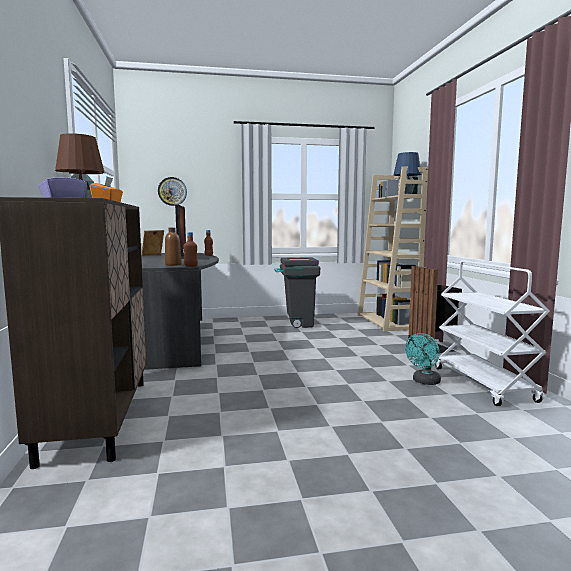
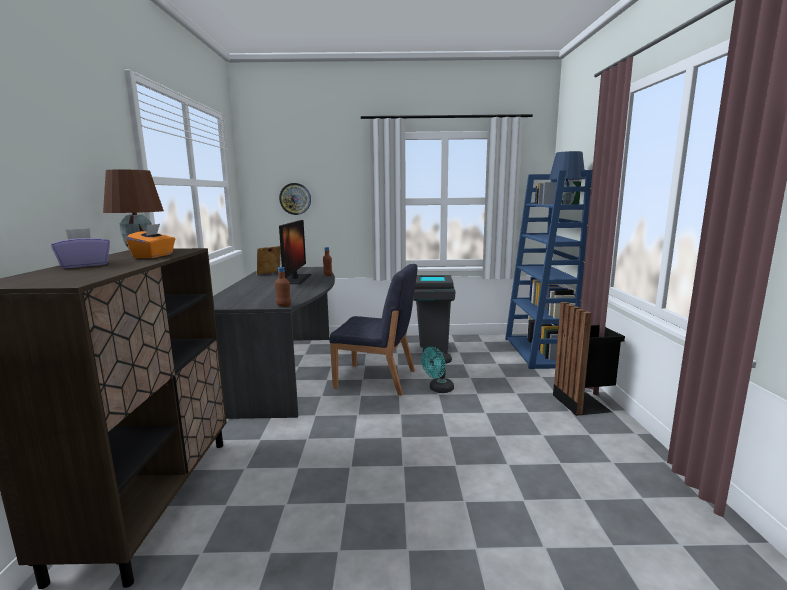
camera: 10 degrees right, 5 degrees up
brown bottle [165,228,181,266] -> none
beige bookcase [357,167,428,331] -> blue bookcase [505,170,592,369]
turquoise fan [405,333,441,385] -> turquoise fan moved to [421,347,454,393]
white cart [435,261,550,406] -> none
none -> blue chair [329,264,417,396]

